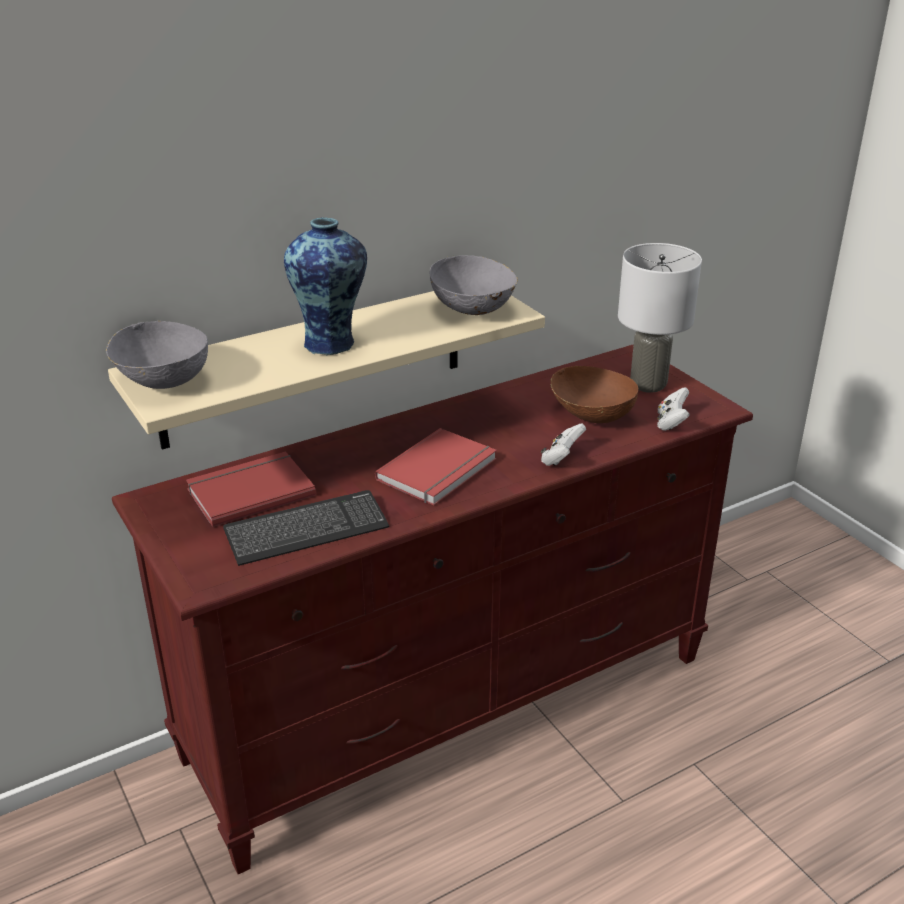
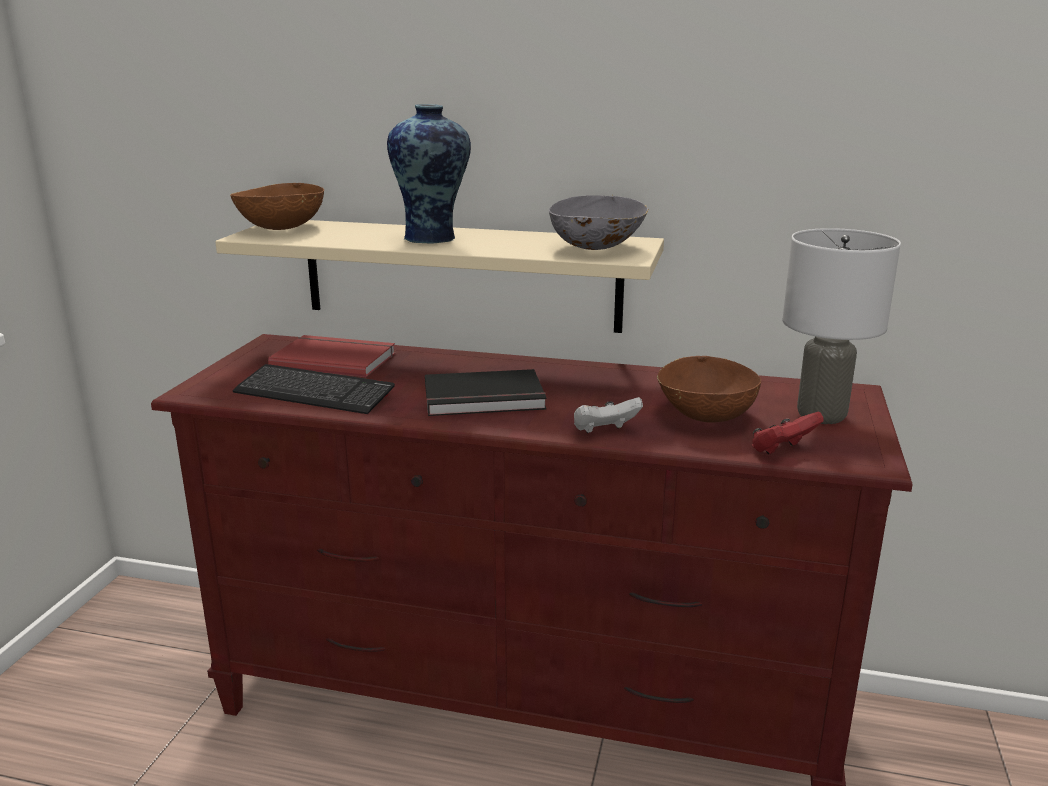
camera: 45 degrees right, 10 degrees down
grey bowl [106,321,208,389] -> brown bowl [230,183,324,230]
red book [375,428,497,505] -> black book [425,369,547,416]
white game controller [657,387,690,431] -> red game controller [752,412,824,454]

